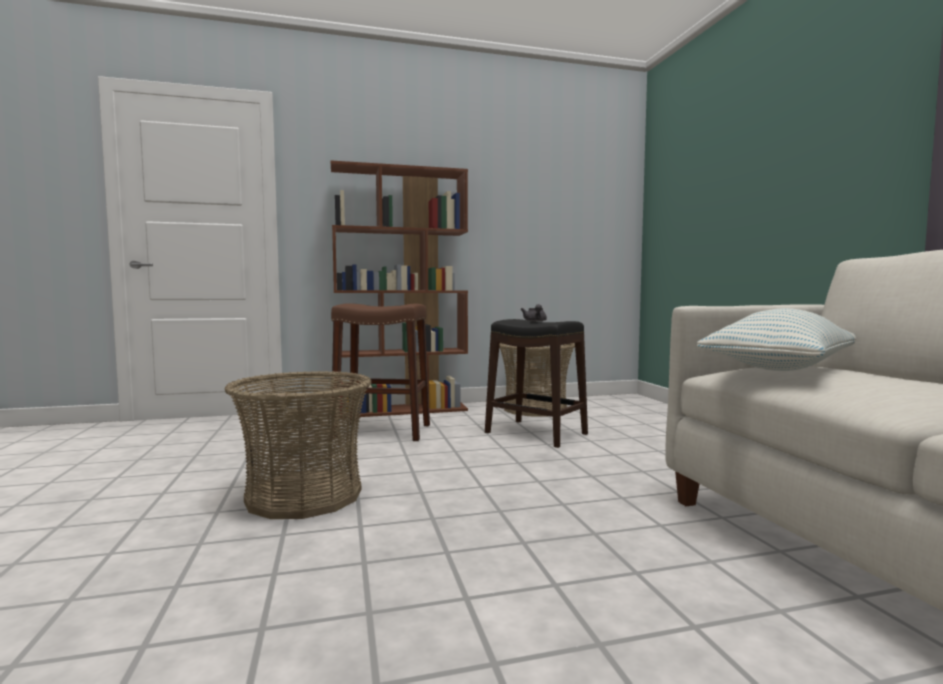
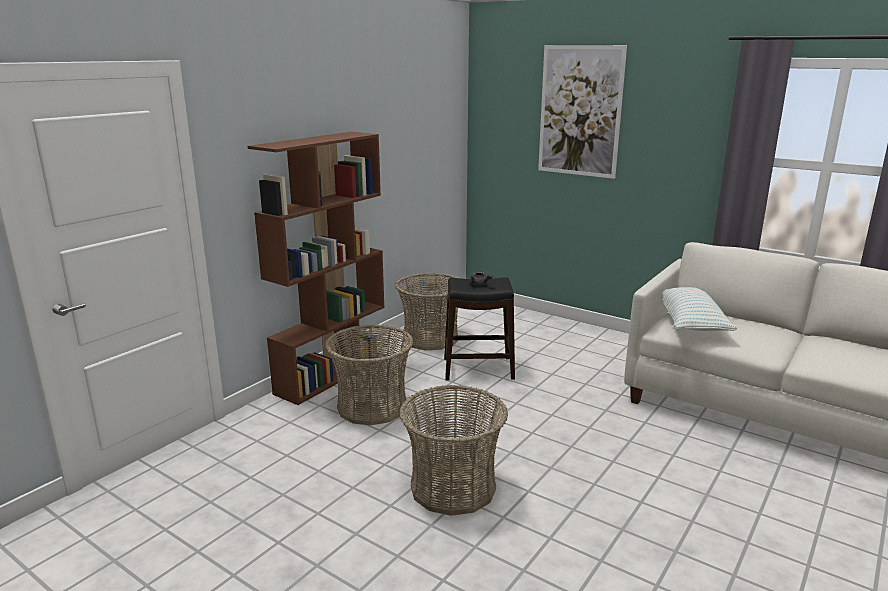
camera: 40 degrees left, 15 degrees up
brown stool [331,303,430,441] -> basket [325,324,413,425]
none -> picture [538,45,627,179]

